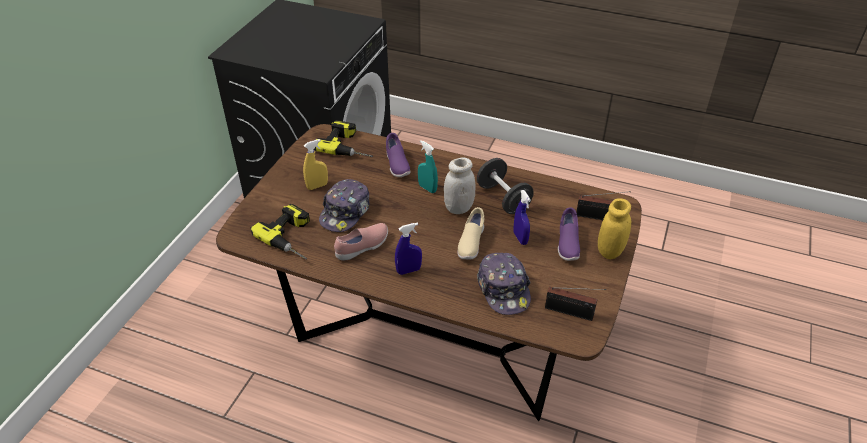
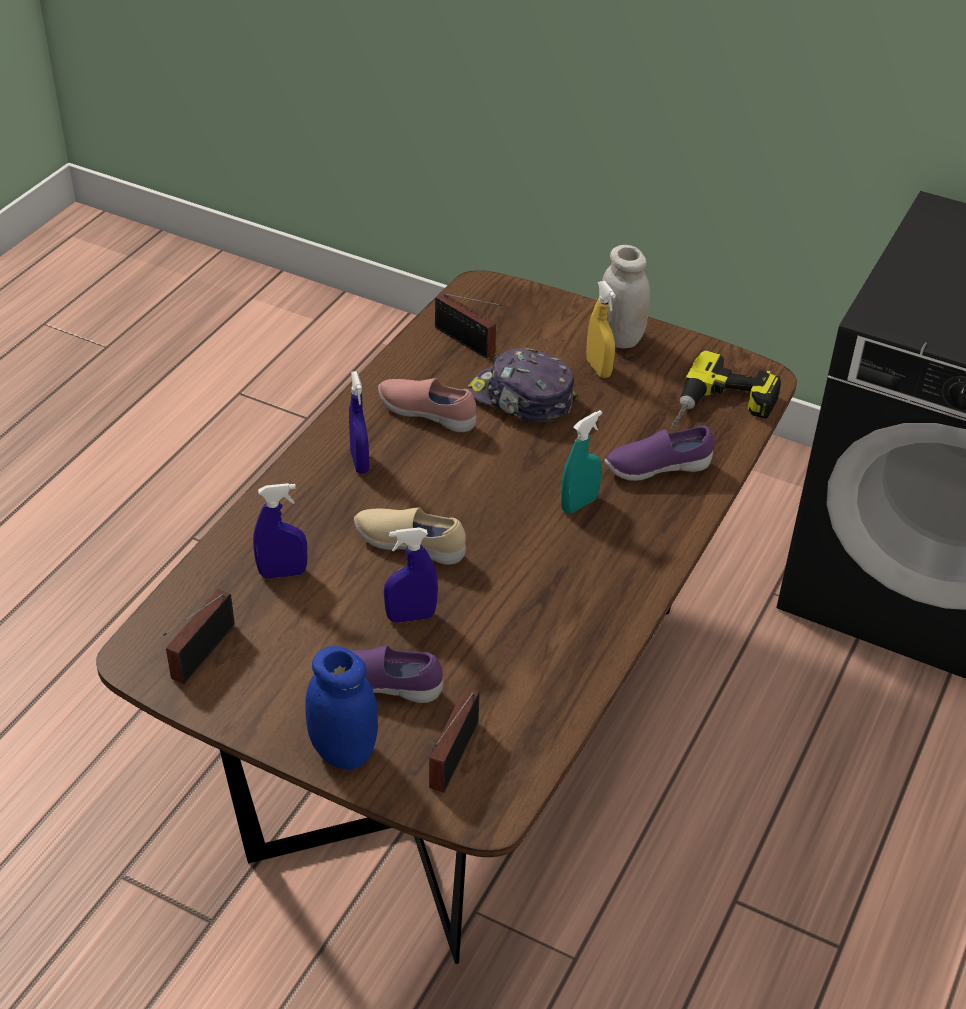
camera: 95 degrees right, 0 degrees up
power drill [251,204,310,259] -> radio [435,293,502,358]
pink shoe [334,223,388,261] -> pink shoe turned 150 degrees clockwise [378,378,476,432]
white jar [444,158,475,214] -> white jar moved to [602,245,650,348]
black dumbbell [477,158,534,214] -> none
cap [477,253,531,315] -> blue spray bottle [253,483,307,578]
yellow jar [598,198,631,259] -> blue jar [305,646,378,769]

